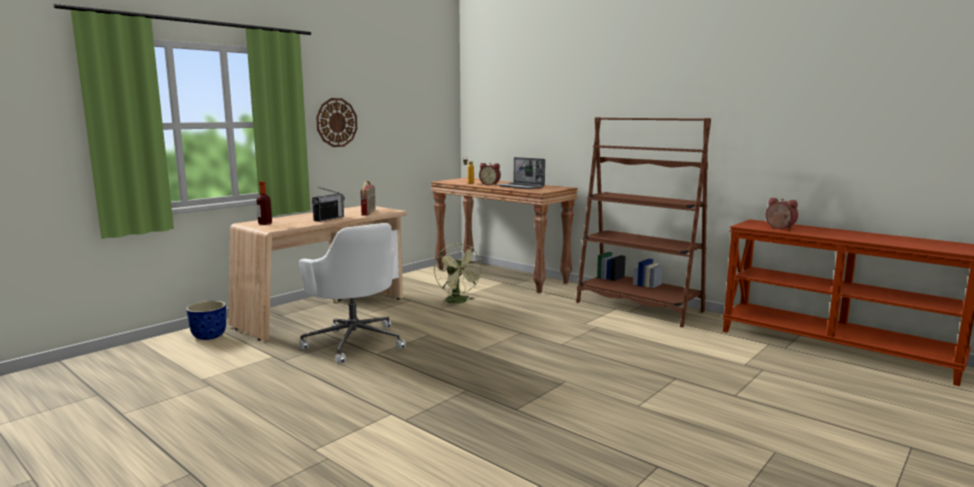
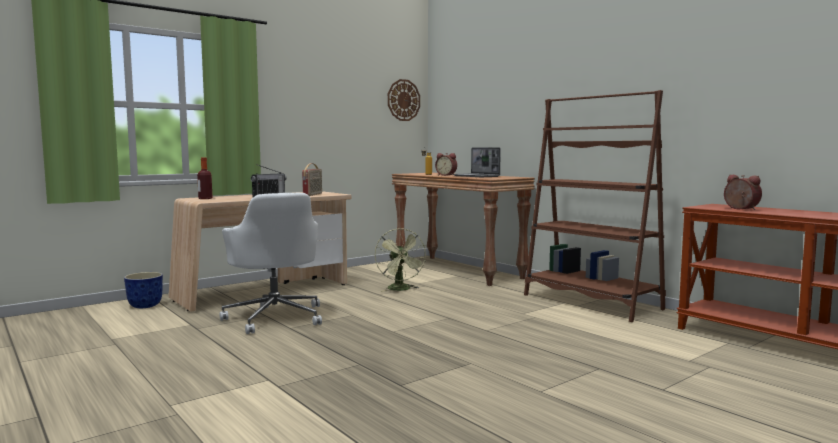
camera: 10 degrees right, 5 degrees down
wall clock [316,98,357,147] -> wall clock moved to [388,79,420,121]

